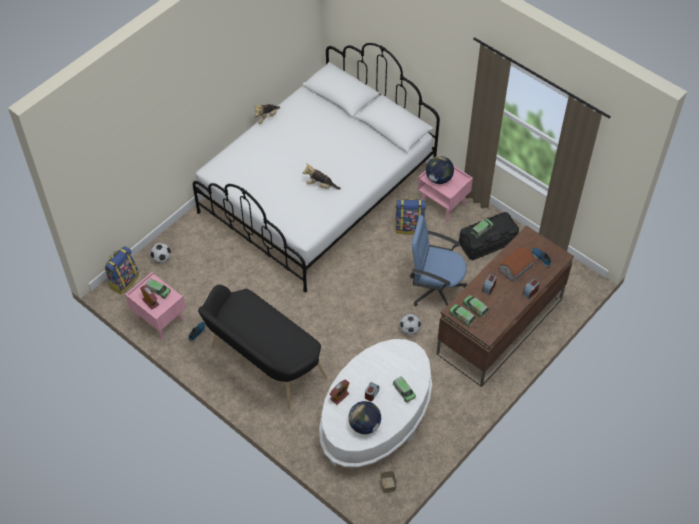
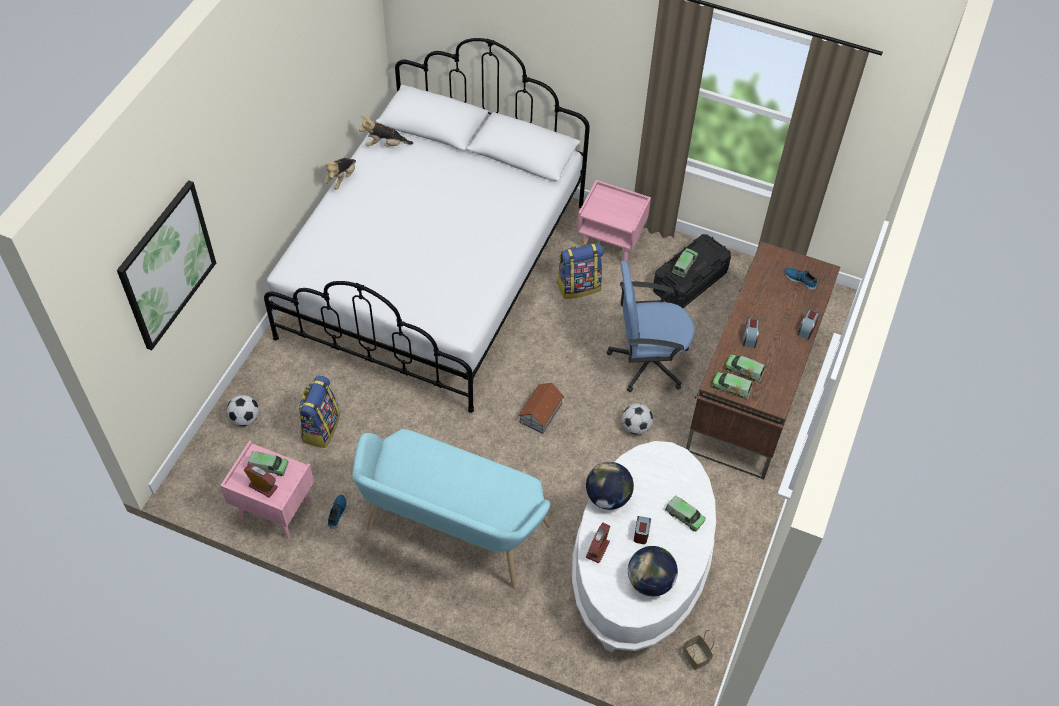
camera: 20 degrees left, 0 degrees up
backpack [104,246,139,295] -> backpack moved to [299,376,340,448]
black bench [198,285,328,410] -> turquoise bench [352,429,550,588]
plush toy [303,164,341,189] -> plush toy moved to [359,116,413,147]
globe [426,156,454,184] -> globe moved to [586,462,634,510]
toy house [498,247,535,282] -> toy house moved to [518,383,564,434]
none -> picture [117,180,216,350]

